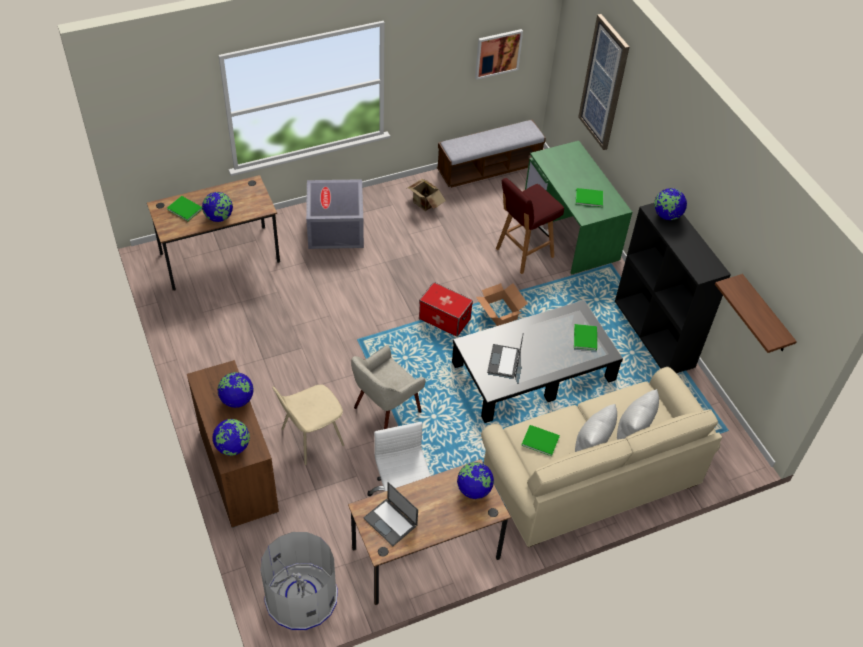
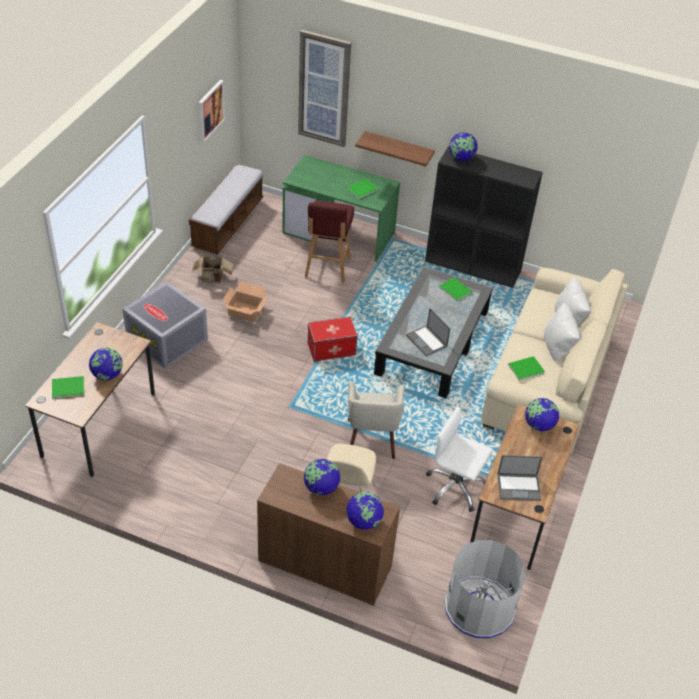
camera: 45 degrees left, 5 degrees down
cardboard box [476,283,528,326] -> cardboard box moved to [222,281,268,322]
shelf [715,274,797,353] -> shelf moved to [355,131,435,166]

